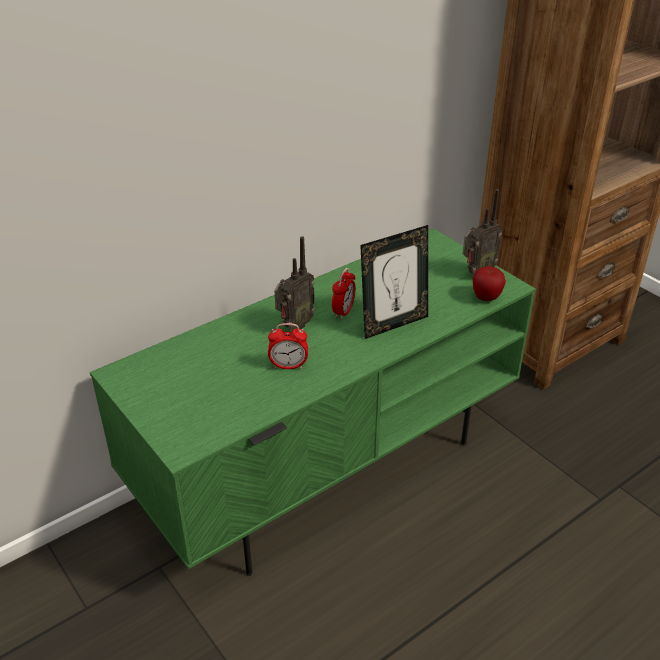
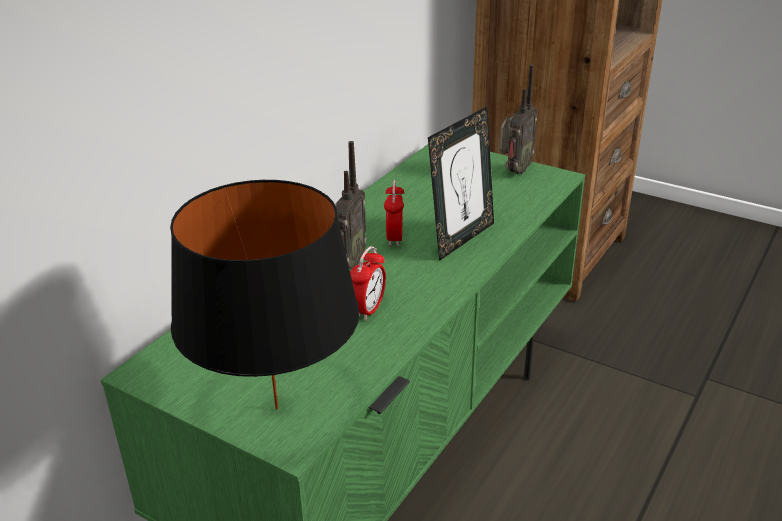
camera: 20 degrees left, 5 degrees down
alarm clock [268,323,308,369] -> alarm clock turned 45 degrees counterclockwise [350,246,386,321]
apple [472,266,506,301] -> none
none -> black table lamp [170,180,360,409]

